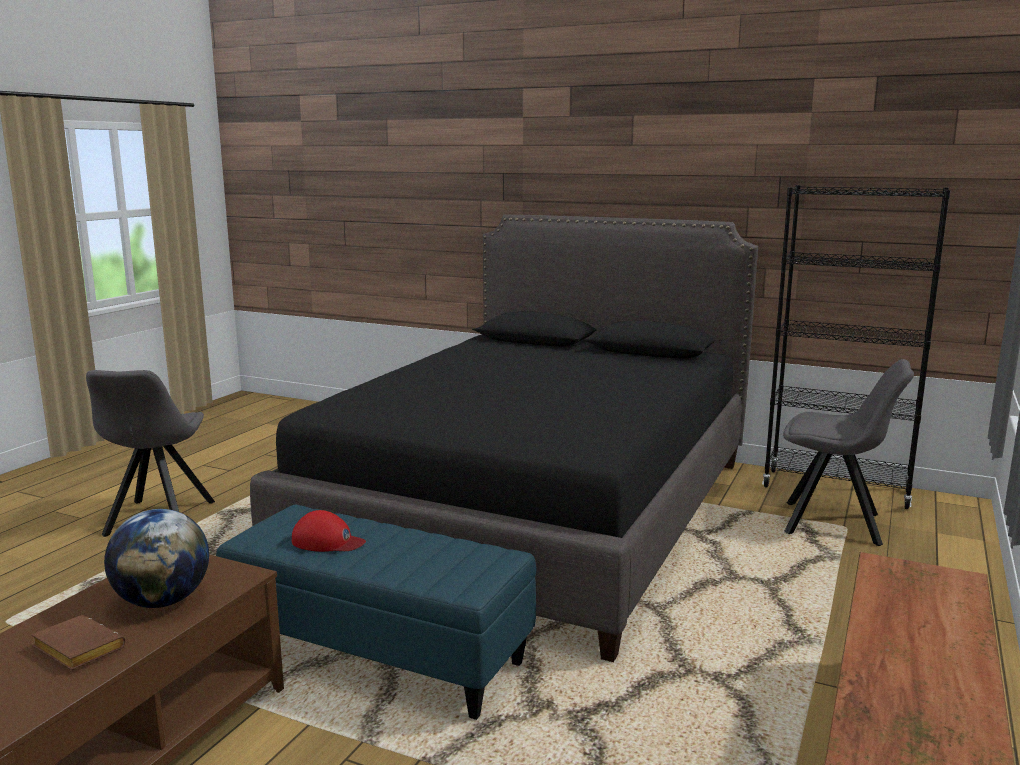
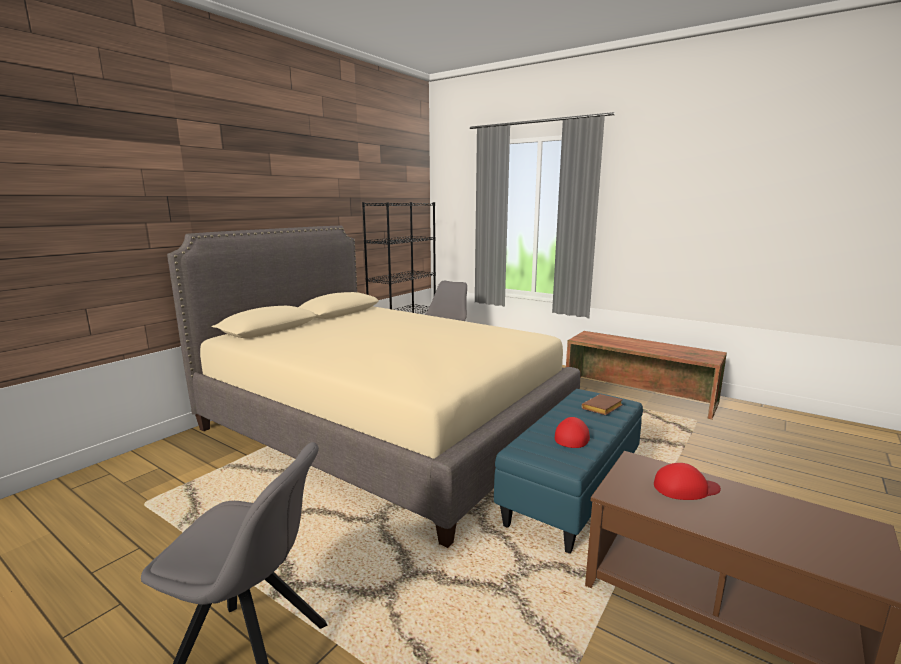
camera: 80 degrees left, 0 degrees up
brown book [31,615,125,670] -> brown book moved to [582,394,623,415]
globe [104,509,209,608] -> red cap [654,463,721,500]
black bed [250,214,758,662] -> beige bed [167,226,580,548]

